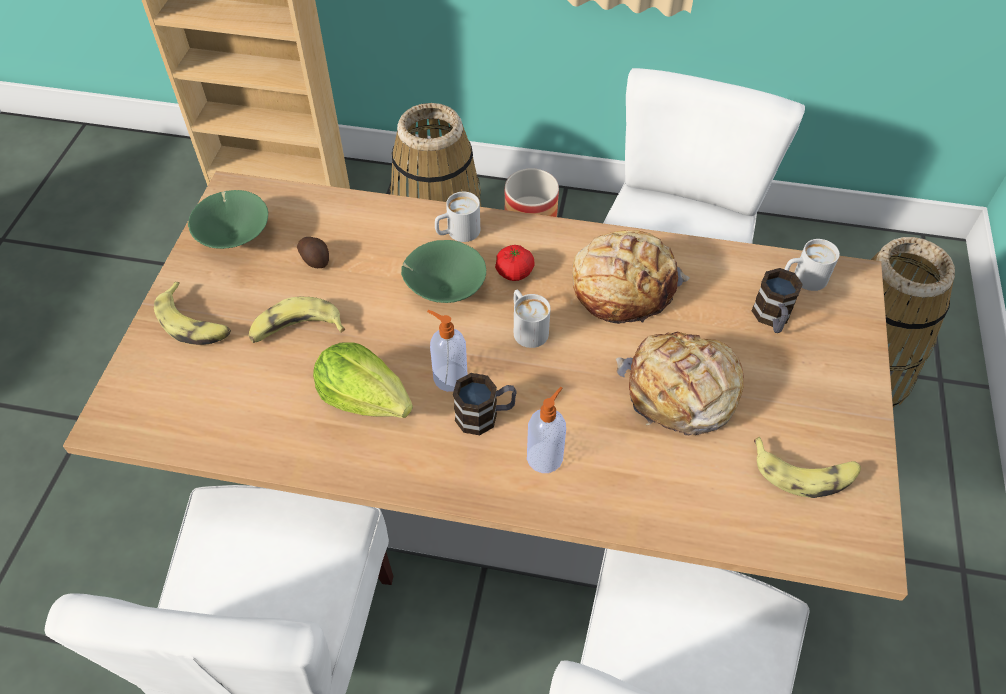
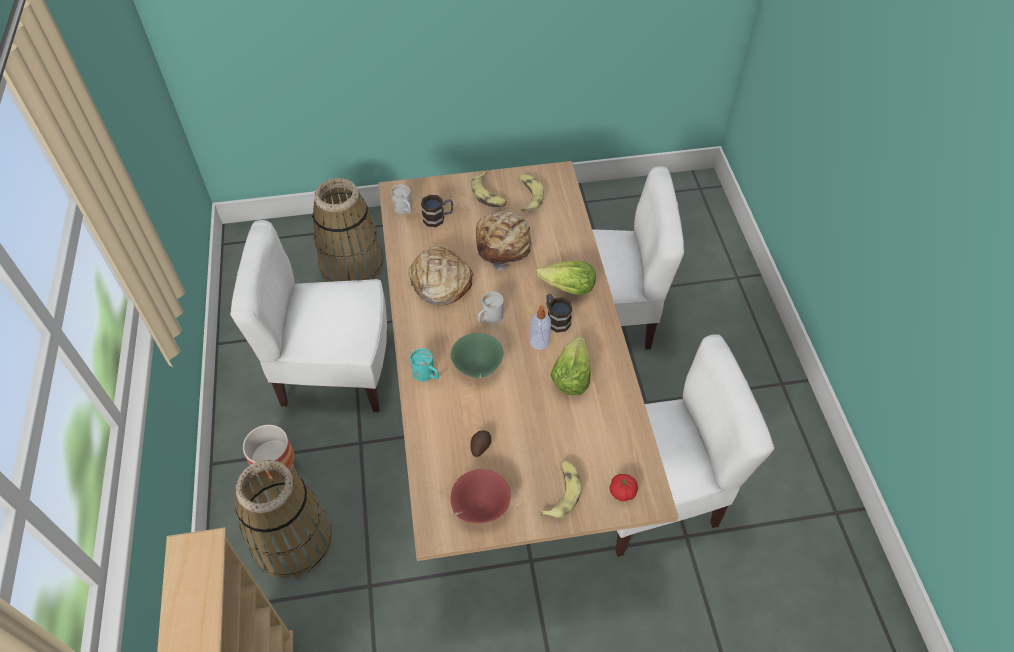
camera: 110 degrees left, 0 degrees up
green bowl [188,190,268,249] -> red bowl [450,469,511,523]
banana [249,297,345,343] -> banana moved to [471,172,507,207]
white mug [435,192,480,242] -> turquoise mug [410,348,439,381]
tomato [495,245,535,281] -> tomato moved to [609,474,638,501]
soap dispenser [527,387,566,473] -> lettuce [536,261,596,295]

